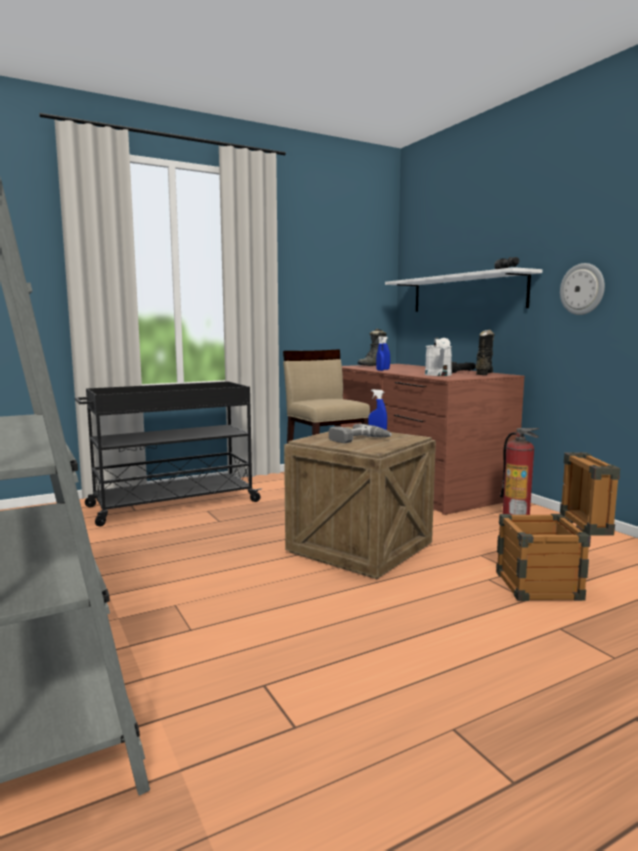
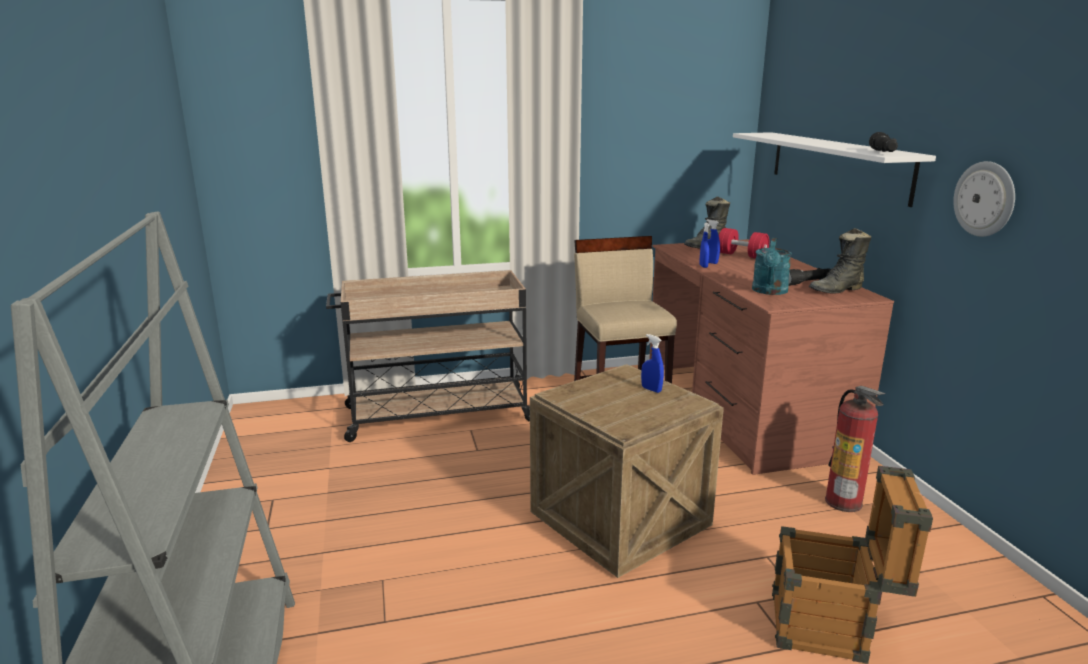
camera: 15 degrees right, 10 degrees up
black cart [75,382,262,527] -> beige cart [326,270,530,442]
power drill [329,424,392,443] -> none
white watering can [425,338,452,376] -> turquoise watering can [752,238,792,295]
black boot [475,330,494,375] -> black boot turned 150 degrees counterclockwise [809,228,872,294]
none -> red dumbbell [719,228,769,258]

